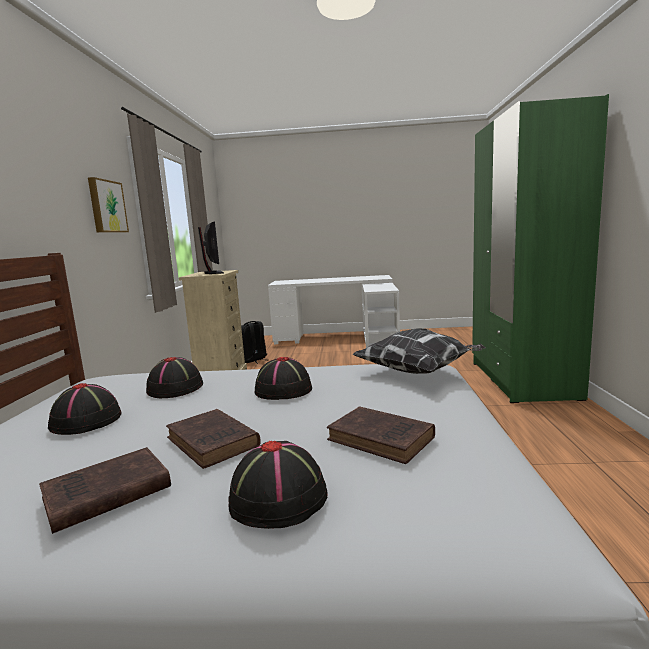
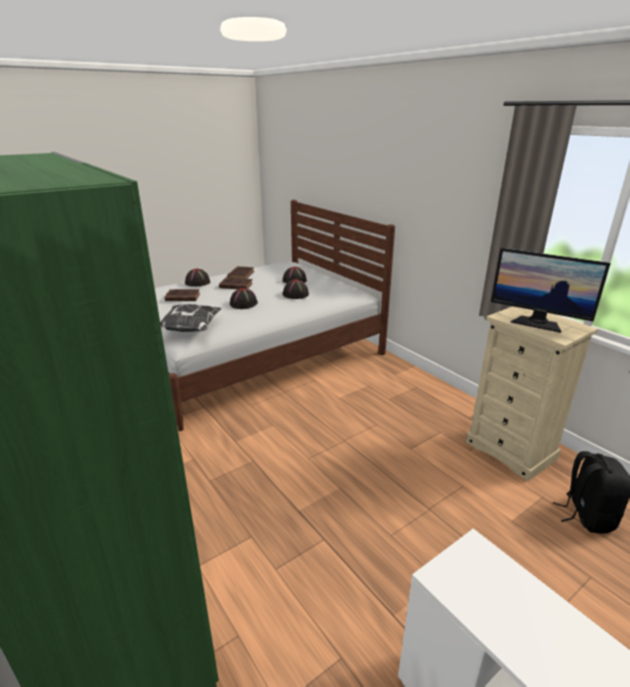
camera: 140 degrees right, 15 degrees up
picture [88,177,129,233] -> none

